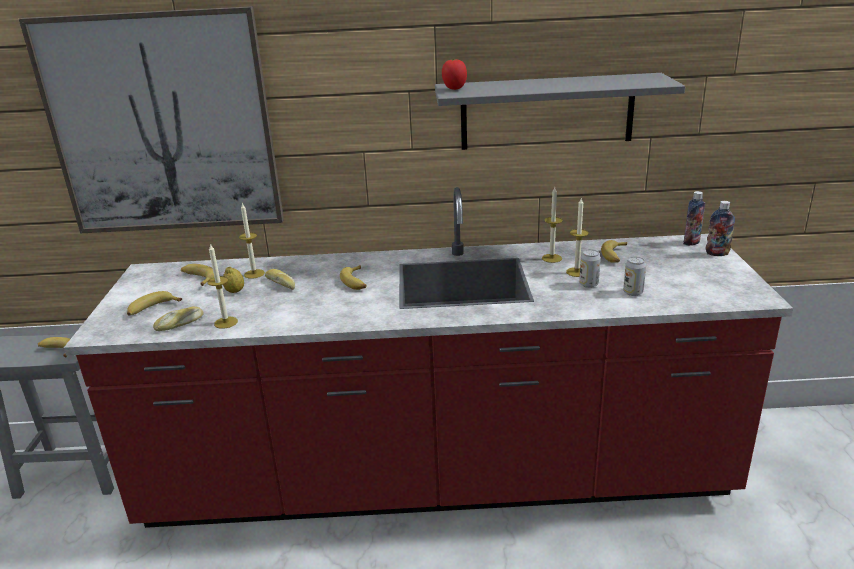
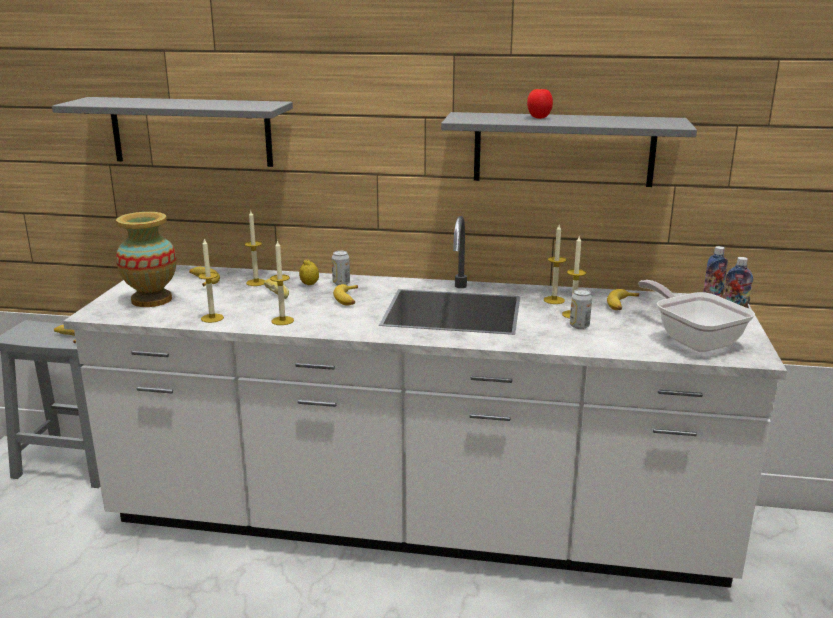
camera: 10 degrees right, 5 degrees down
picture [19,6,284,233] -> grey shelf [52,97,293,167]
red counter [64,187,793,528] -> white counter [63,216,787,588]
banana [127,291,182,315] -> vase [116,212,177,307]
bread [153,307,204,331] -> none
lemon [223,267,244,293] -> lemon moved to [299,259,319,285]
tomato [442,58,467,90] -> tomato moved to [527,88,553,119]
can [623,257,646,296] -> can moved to [332,251,350,285]
none -> candle [270,240,294,325]
none -> frying pan [638,280,755,352]

